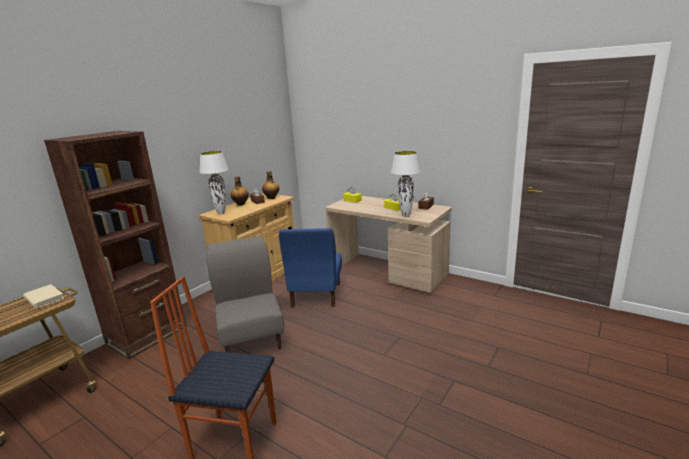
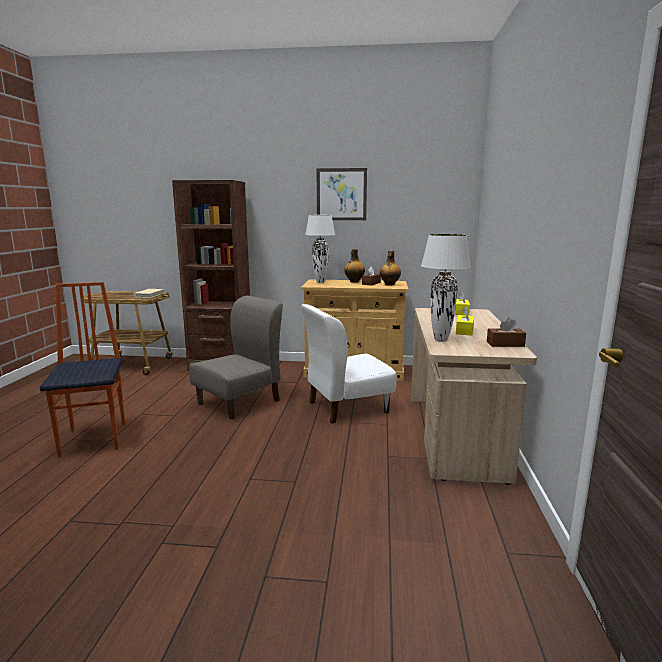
camera: 60 degrees right, 5 degrees down
blue chair [279,228,342,308] -> white chair [301,304,397,424]
none -> picture [317,168,367,220]

